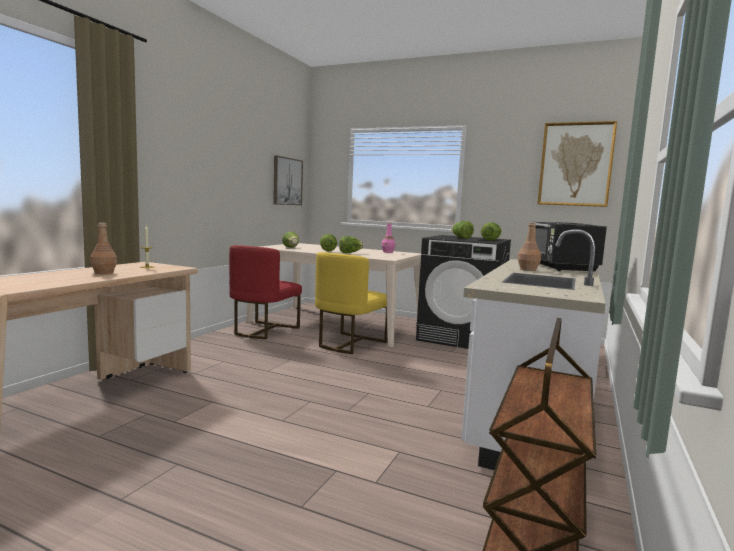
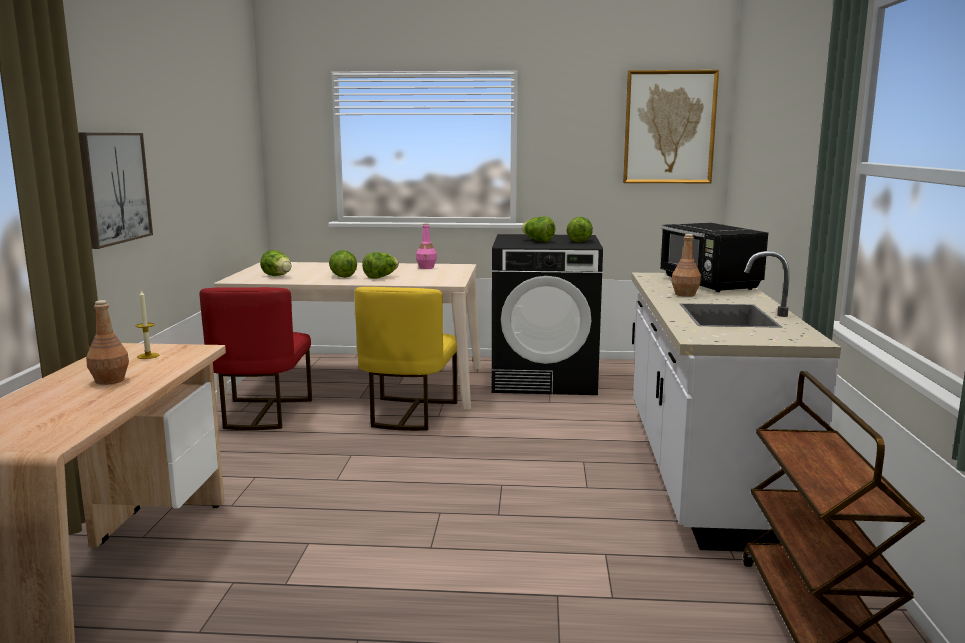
camera: 20 degrees left, 5 degrees up
picture [273,156,303,205] -> picture moved to [78,133,153,249]

